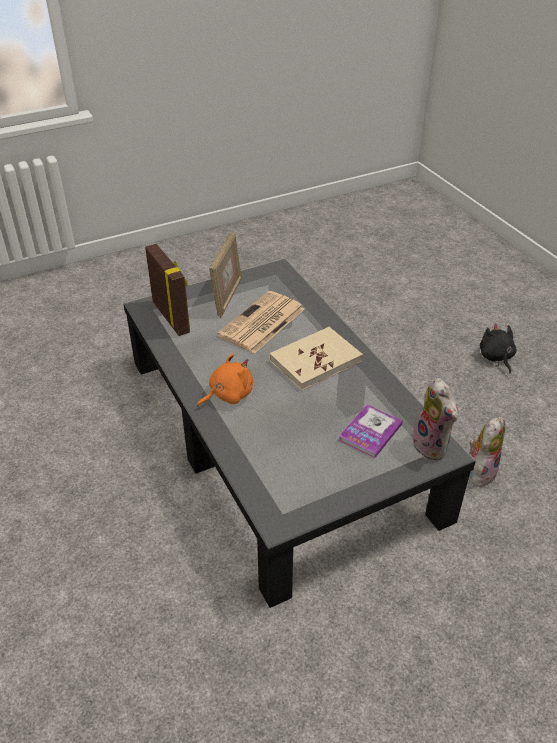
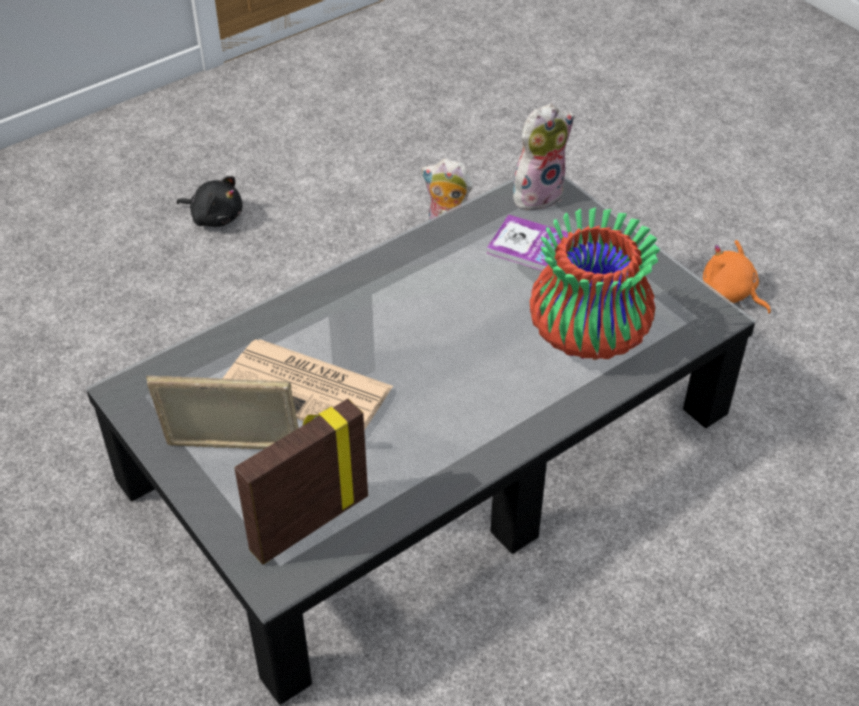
camera: 100 degrees left, 5 degrees up
orange plush toy [197,353,253,407] -> orange plush toy moved to [703,240,771,314]
beige book [269,327,363,391] -> none
black plush toy [480,323,517,374] -> black plush toy turned 135 degrees counterclockwise [176,176,242,227]
none -> vase [530,207,660,360]

